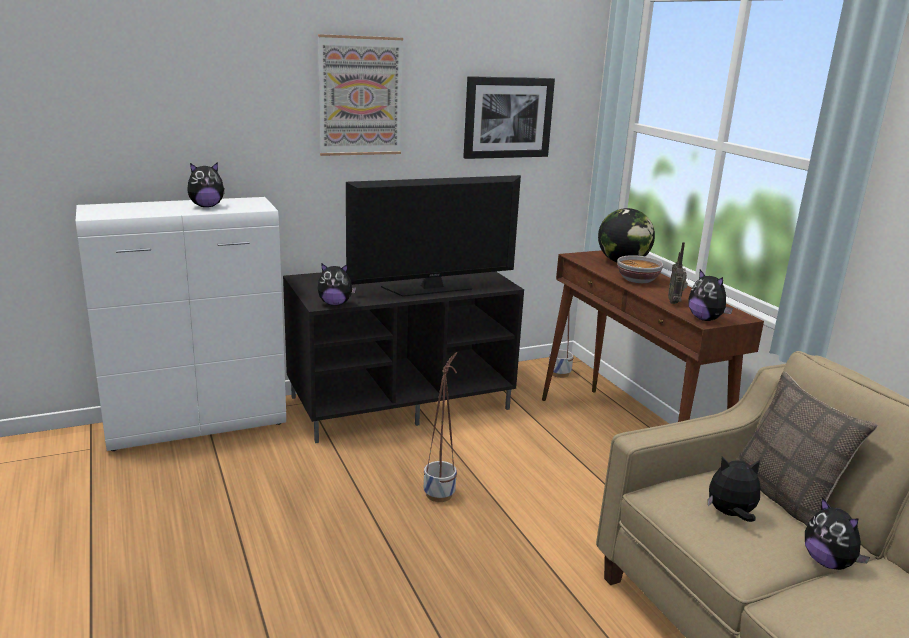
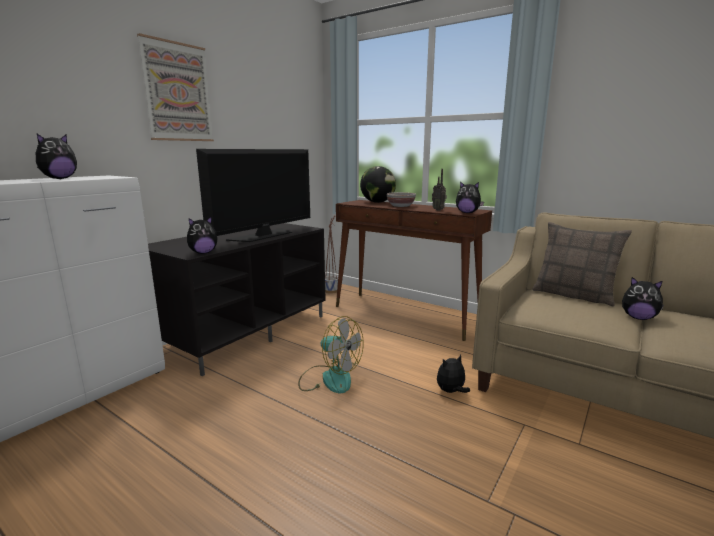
camera: 30 degrees left, 5 degrees down
planter [424,352,457,502] -> fan [298,316,364,393]
picture [463,76,555,159] -> none
plush toy [708,457,760,522] -> plush toy moved to [437,355,470,393]

